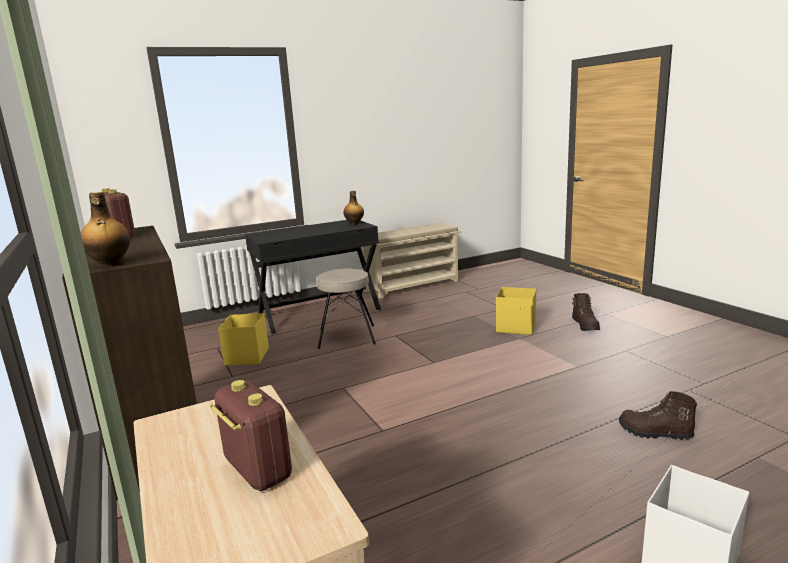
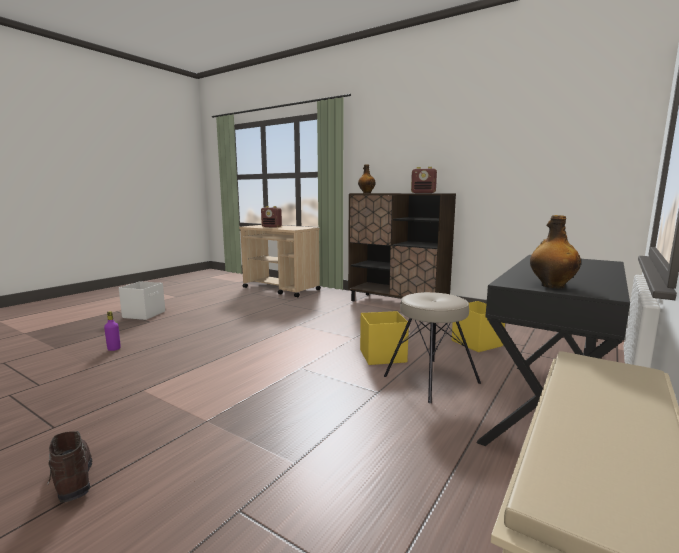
camera: 150 degrees right, 5 degrees down
yellow storage box [496,287,536,335] -> yellow storage box moved to [360,311,409,365]
brown boot [619,391,697,440] -> purple bottle [104,311,121,351]

